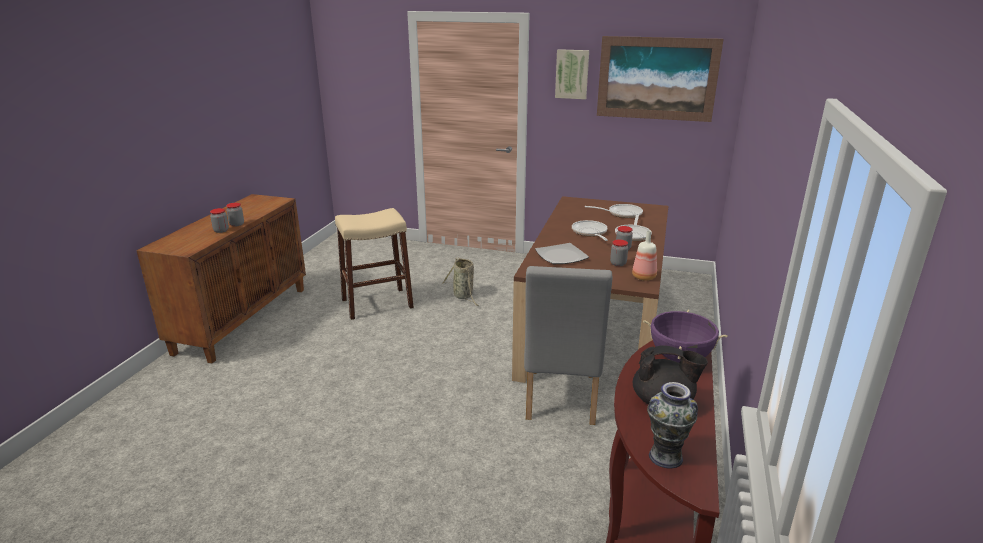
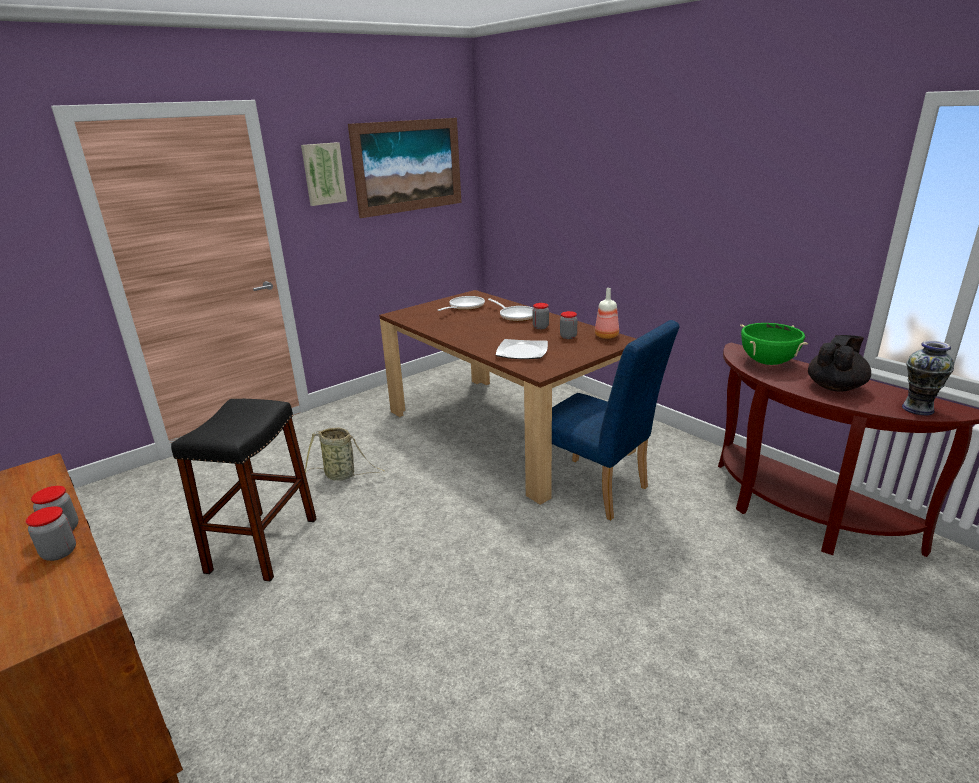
camera: 55 degrees left, 0 degrees up
beige stool [335,208,414,320] -> black stool [171,399,317,582]
grey chair [524,266,612,425] -> blue chair [552,320,680,521]
frying pan [572,220,608,241] -> none
purple cooking pot [643,310,728,363] -> green cooking pot [740,323,808,365]

